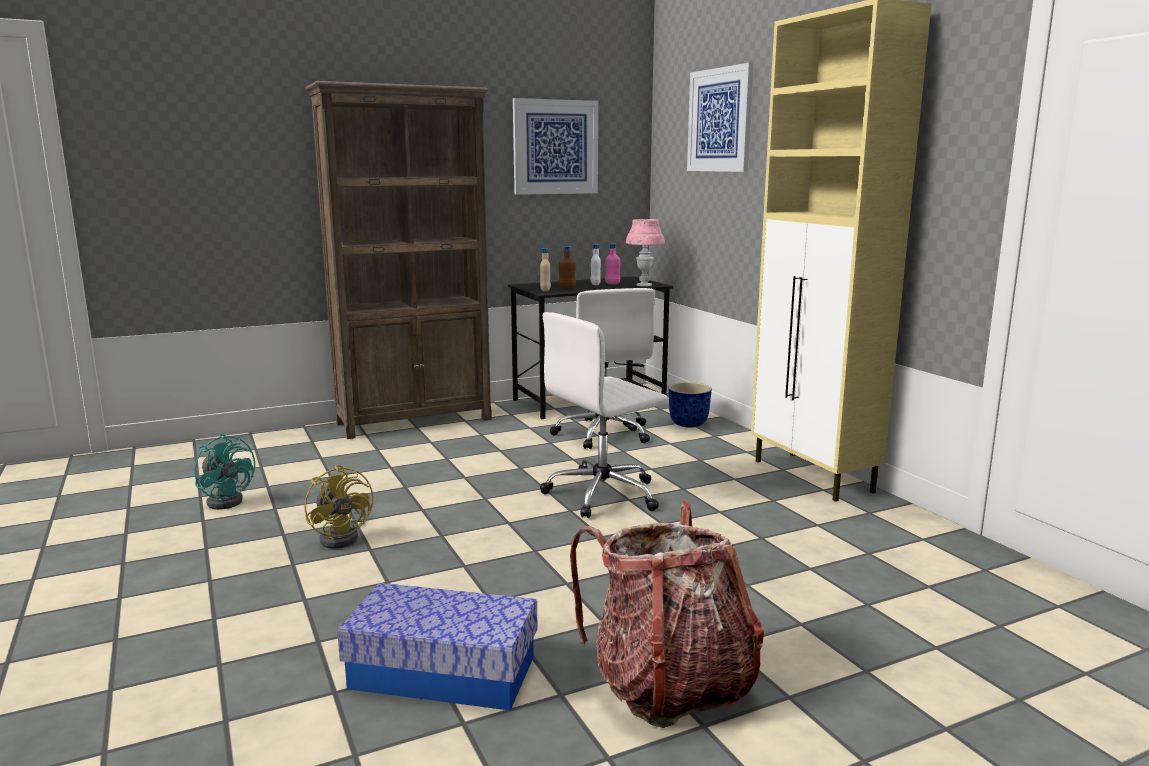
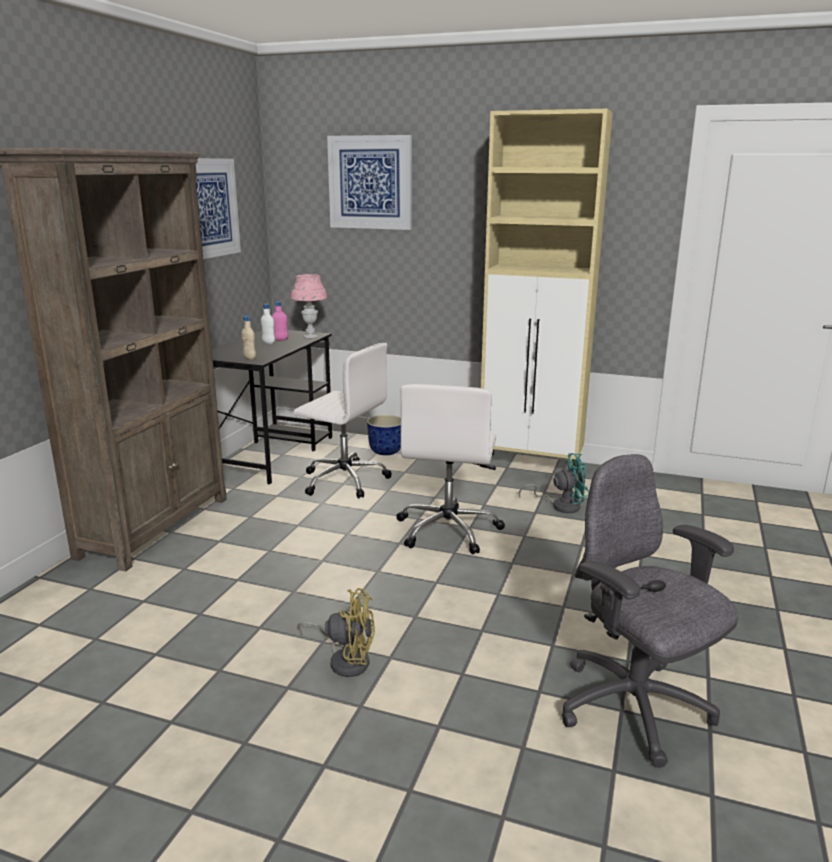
camera: 45 degrees left, 5 degrees up
turquoise fan [194,434,255,510] -> turquoise fan moved to [519,453,589,513]
storage box [337,583,537,711] -> grey office chair [562,454,738,768]
brown bottle [558,246,576,288] -> none
backpack [570,501,764,728] -> none

